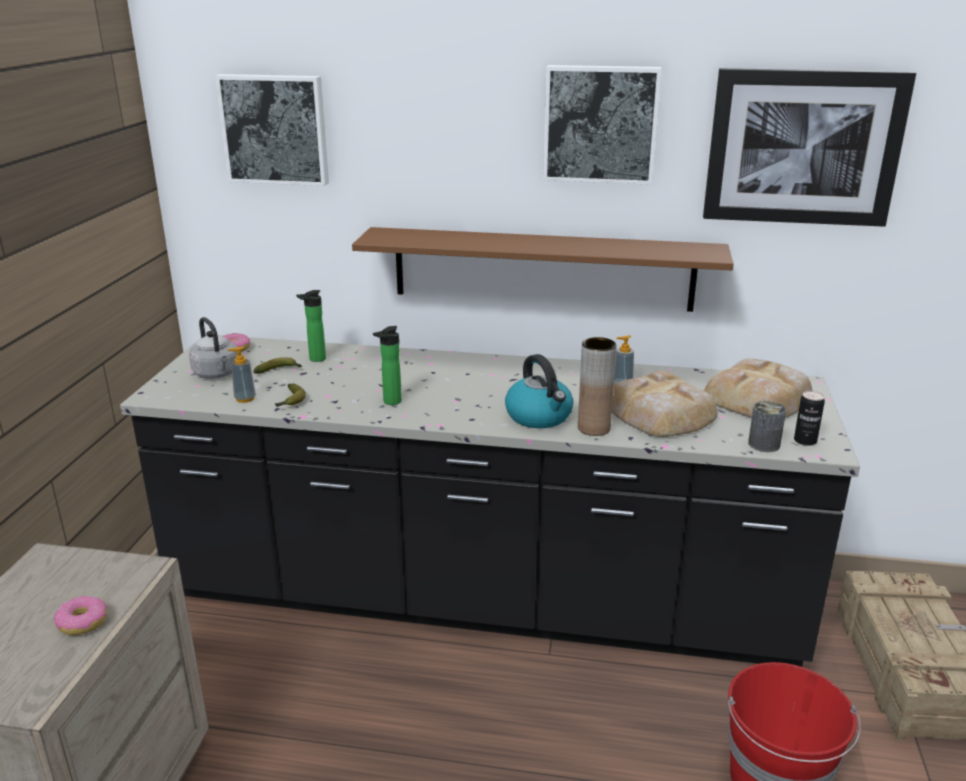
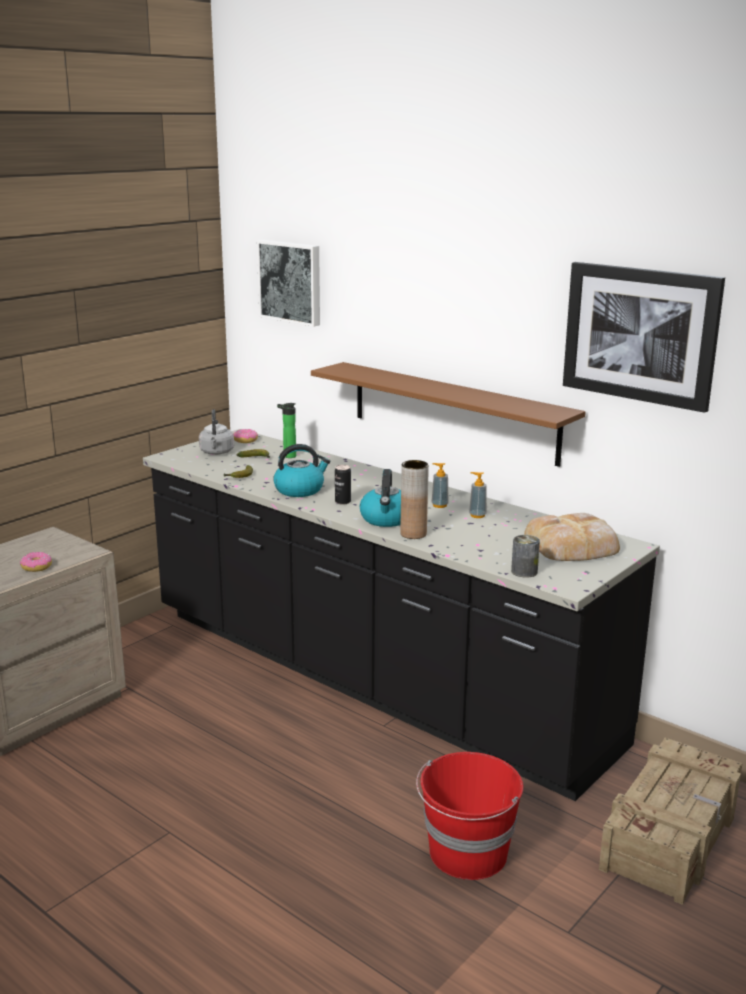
camera: 30 degrees right, 5 degrees down
soap dispenser [227,346,256,403] -> soap dispenser moved to [431,463,449,508]
bottle [373,326,402,405] -> kettle [273,444,330,497]
picture [543,65,662,185] -> none
bread [612,371,718,437] -> none
can [794,391,825,446] -> can moved to [335,465,351,505]

